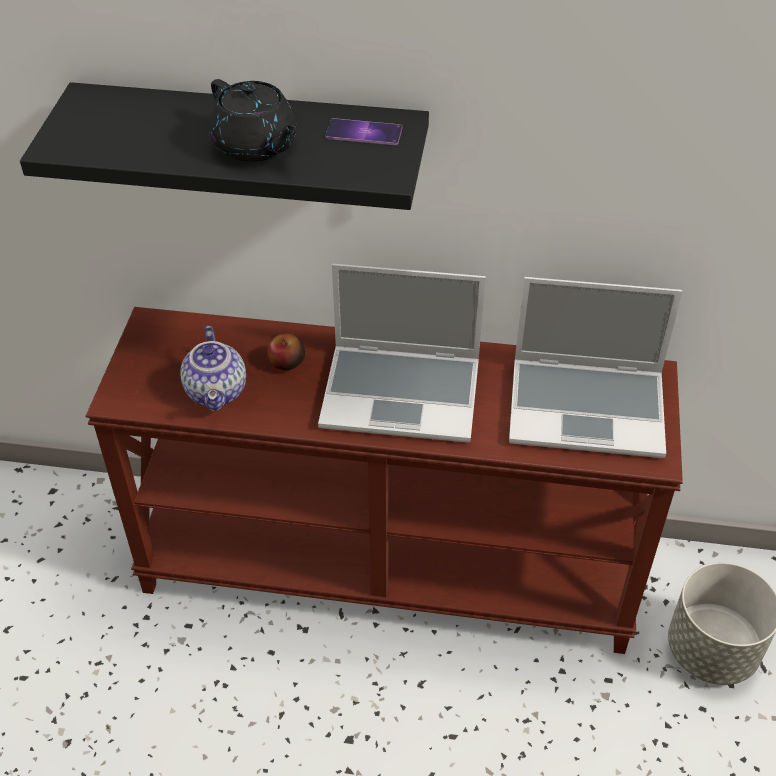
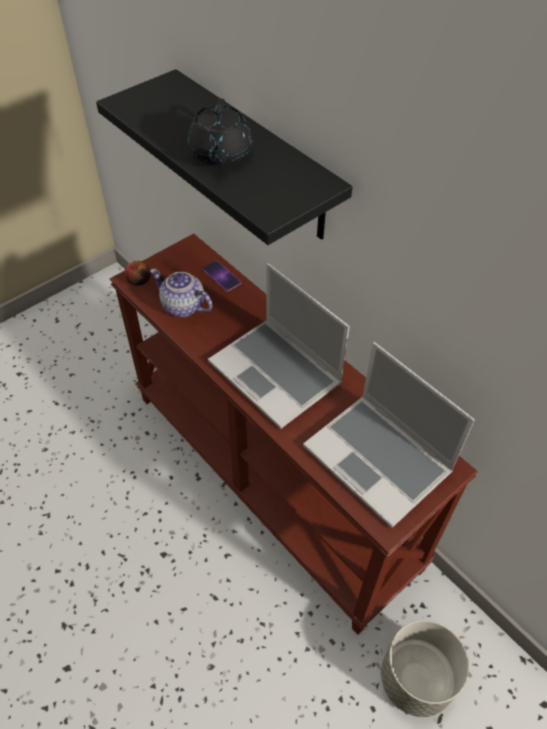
camera: 40 degrees right, 5 degrees up
teapot [180,326,246,411] -> teapot turned 90 degrees clockwise [150,269,212,317]
apple [267,334,305,370] -> apple moved to [125,261,150,286]
phone [325,118,402,145] -> phone moved to [203,260,241,291]

